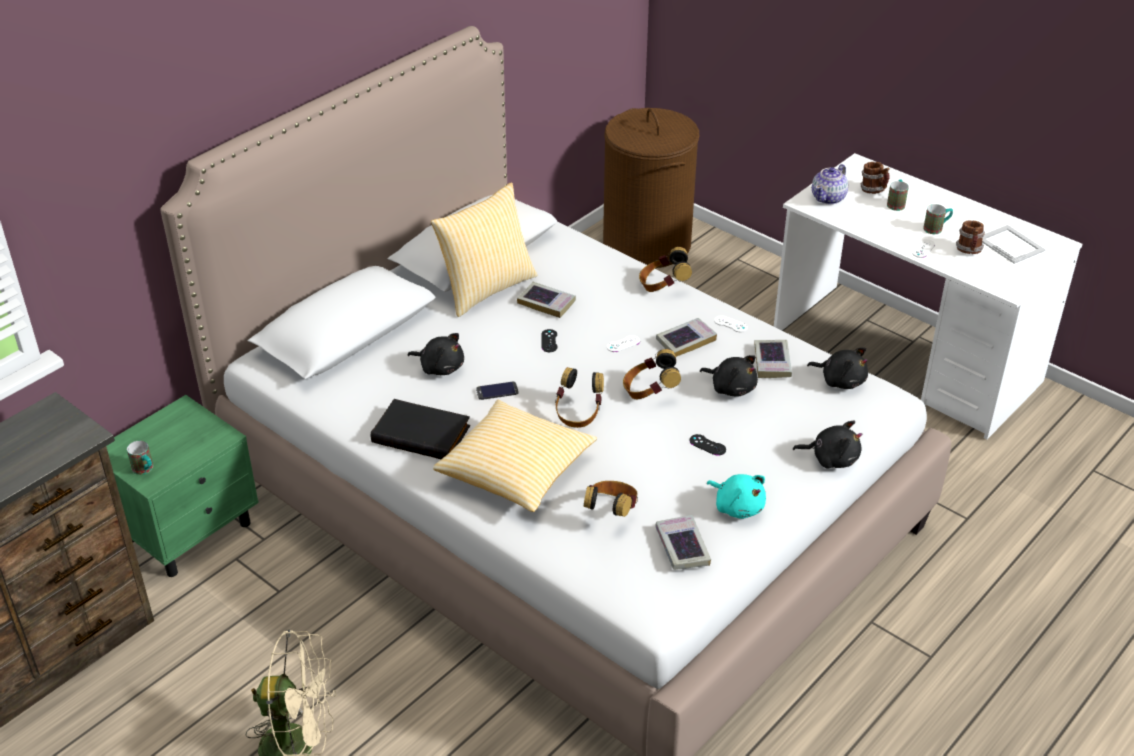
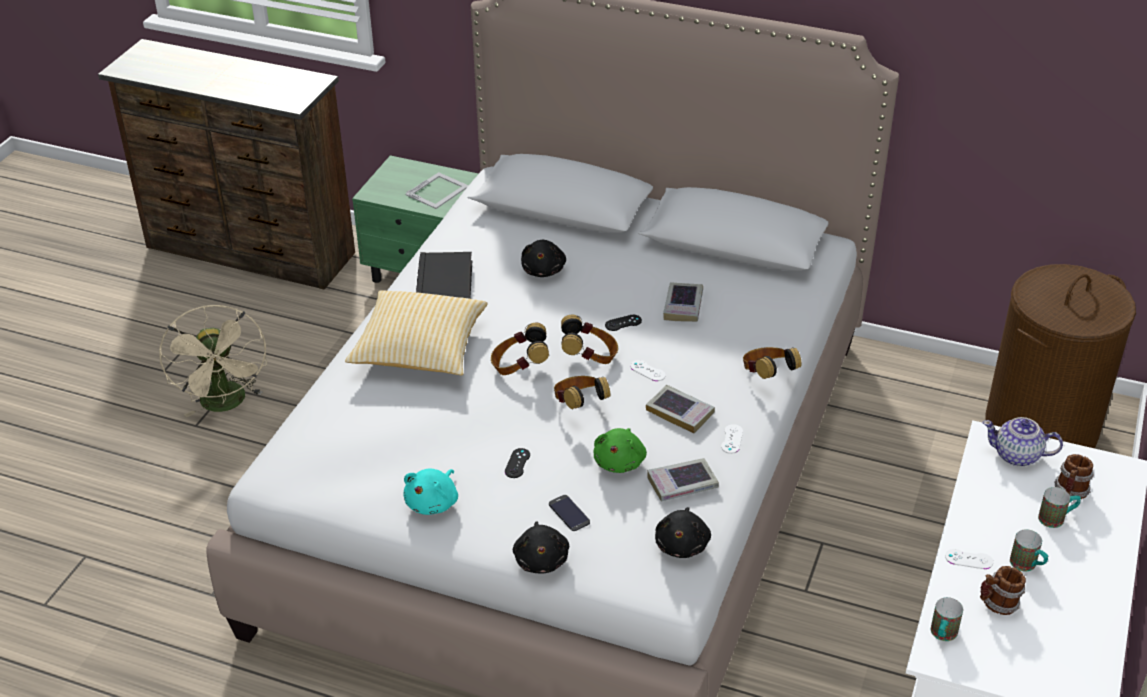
camera: 70 degrees right, 0 degrees up
mug [127,441,153,475] -> mug moved to [931,597,963,641]
pillow [431,183,537,317] -> none
phone [476,382,519,400] -> phone moved to [549,495,590,531]
headphones [584,481,638,517] -> headphones moved to [561,314,618,364]
book [655,515,711,570] -> none
black plush toy [700,355,758,397] -> green plush toy [594,428,647,473]
picture frame [982,225,1046,264] -> picture frame moved to [405,172,469,209]

